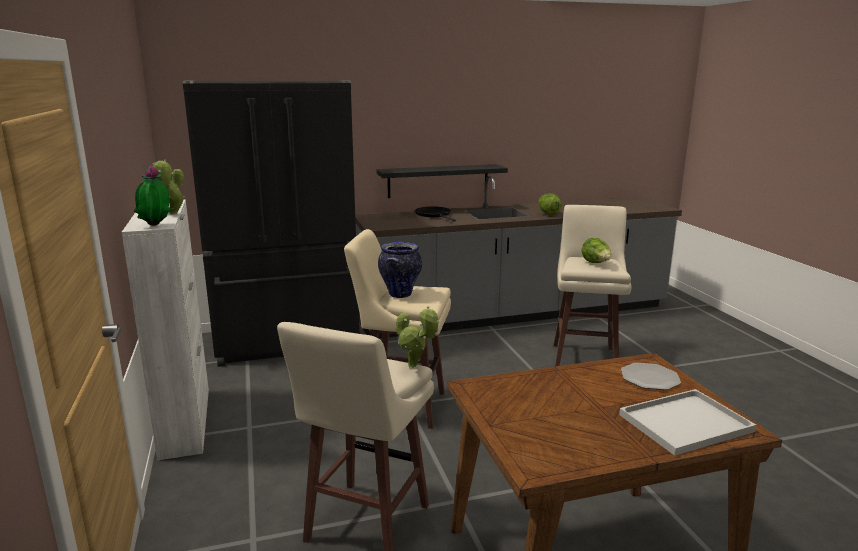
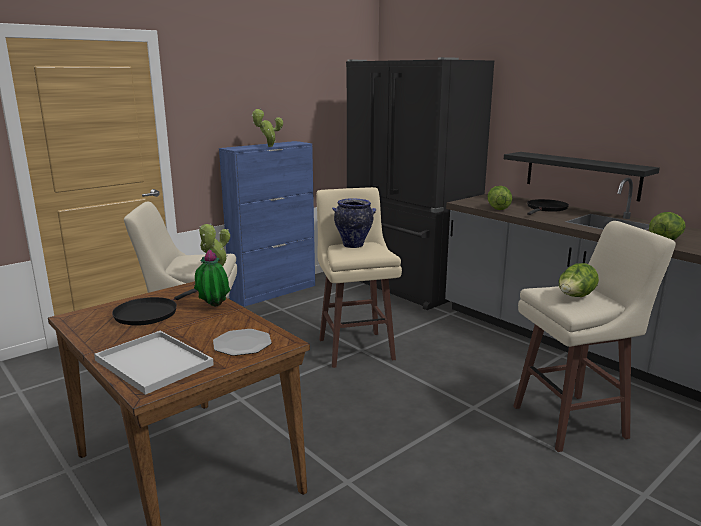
camera: 65 degrees right, 0 degrees up
white cabinet [122,199,209,461] -> blue cabinet [219,141,315,307]
potted plant [134,166,171,226] -> potted plant moved to [194,250,230,307]
none -> black frying pan [112,289,197,326]
none -> lettuce [487,186,512,210]

